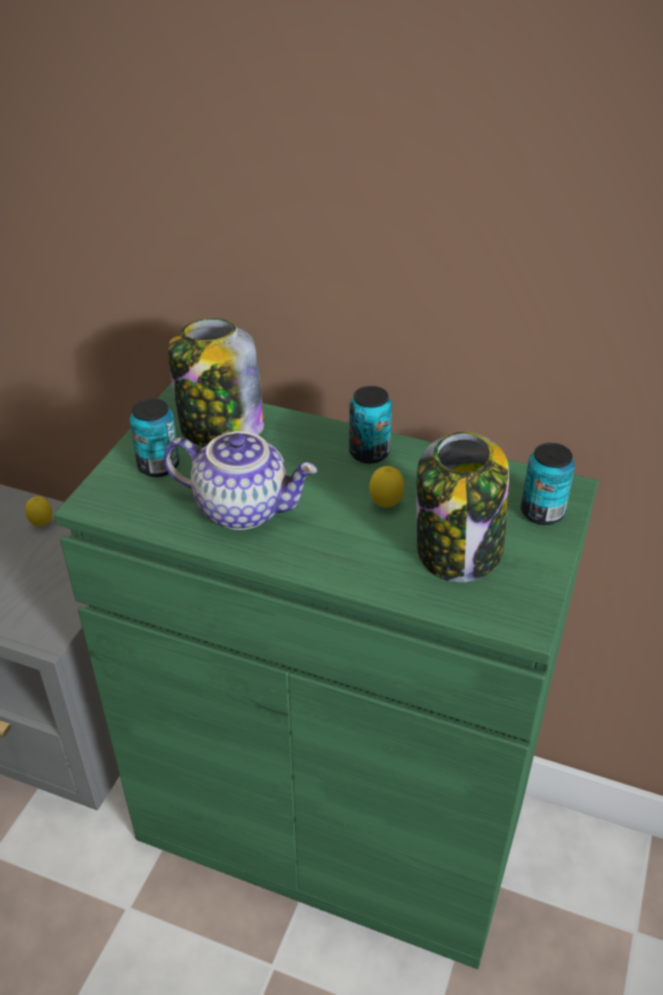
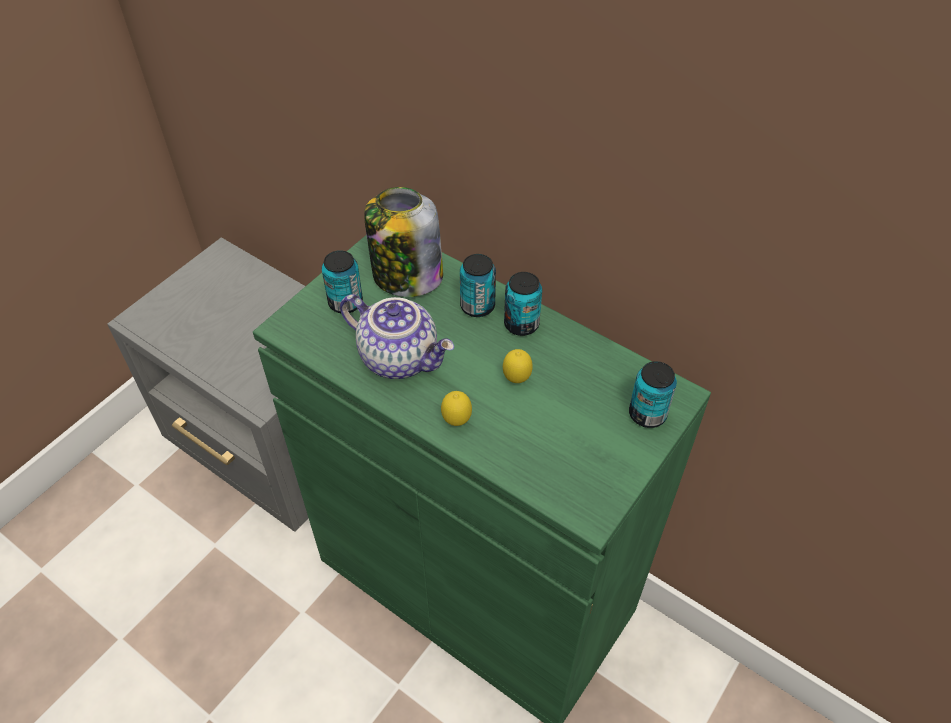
camera: 15 degrees right, 10 degrees up
lemon [25,496,52,526] -> lemon moved to [441,391,472,426]
jar [416,432,509,582] -> none
none -> can [460,254,496,317]

